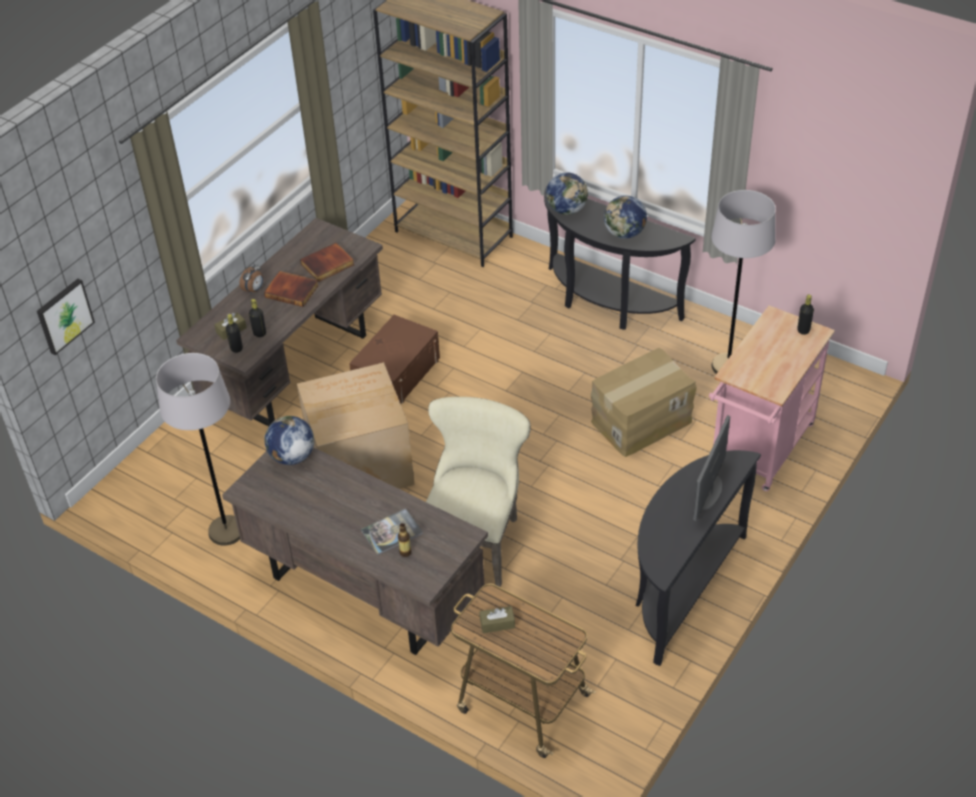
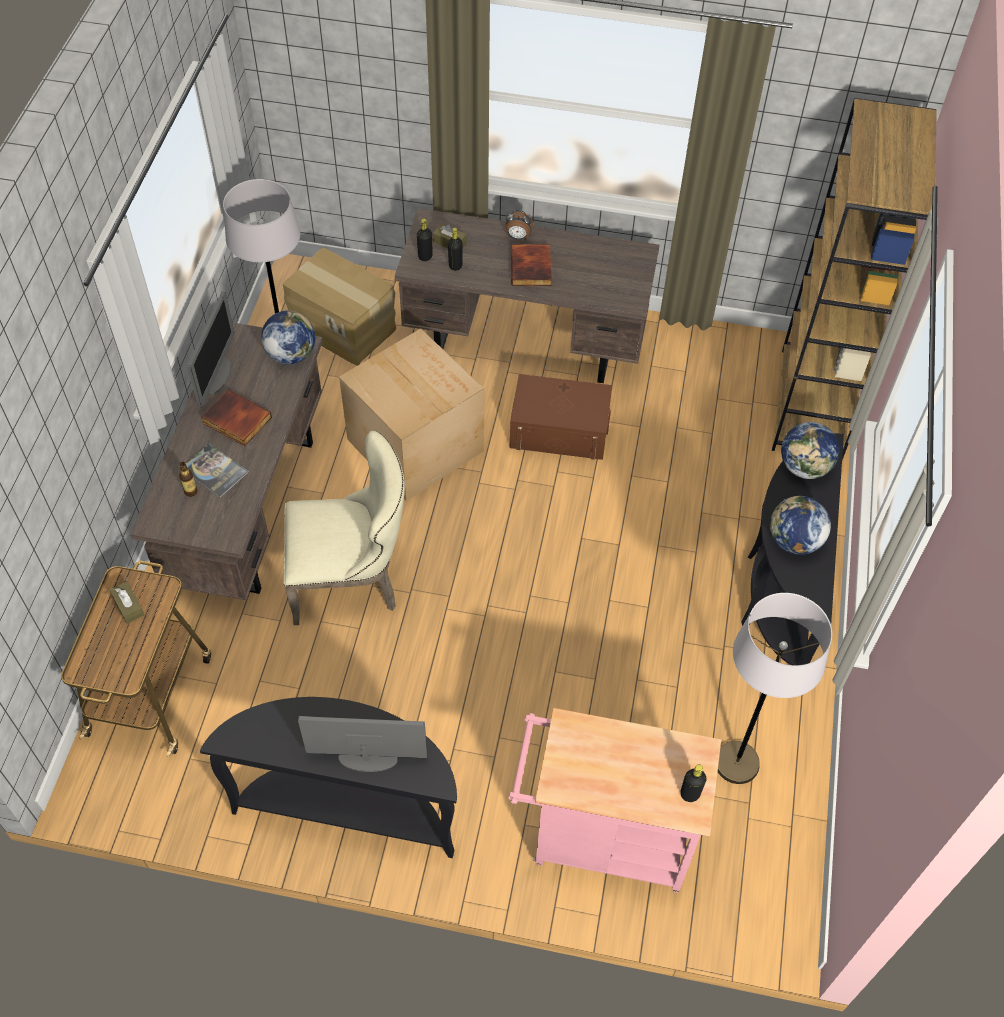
camera: 65 degrees right, 10 degrees up
picture [37,279,95,355] -> none
book [300,243,354,282] -> book moved to [201,389,272,446]
cardboard box [591,348,697,457] -> cardboard box moved to [283,248,396,366]
none -> monitor [187,291,235,408]

